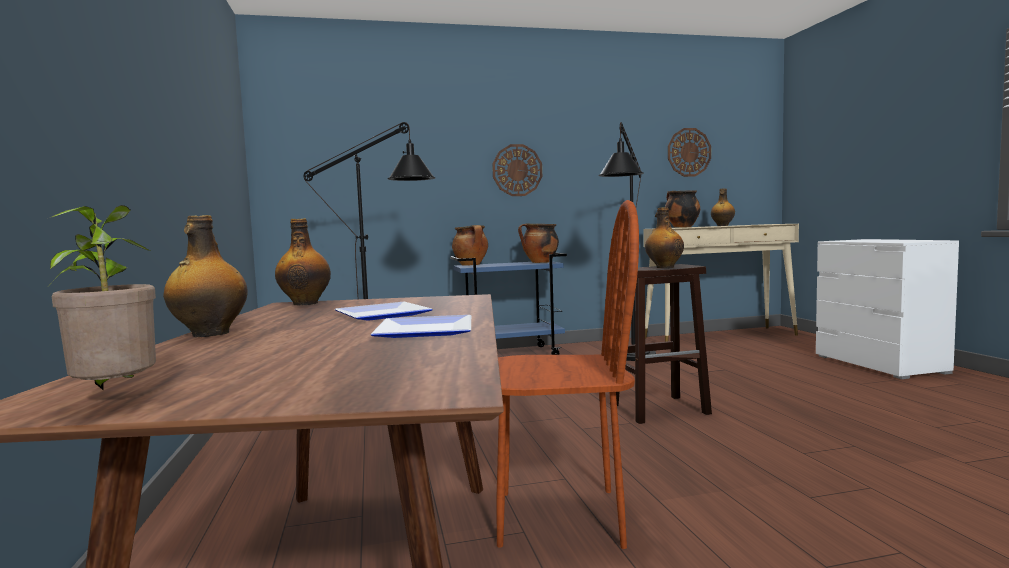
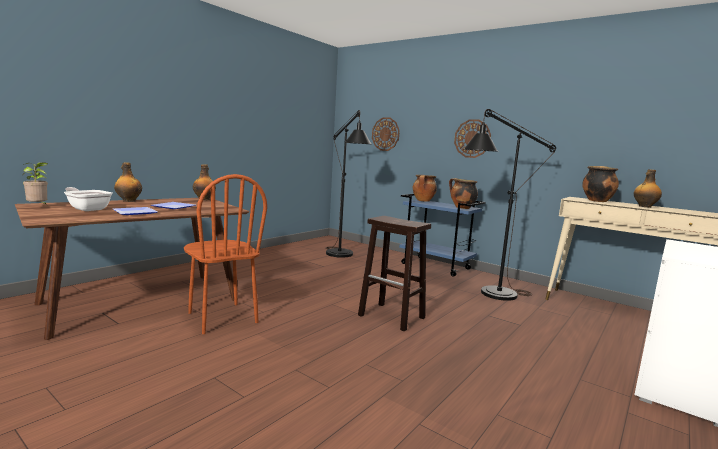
camera: 50 degrees right, 5 degrees up
bottle [645,208,684,268] -> none
wall clock [668,128,711,177] -> wall clock moved to [372,117,400,151]
none -> frying pan [64,187,113,211]

